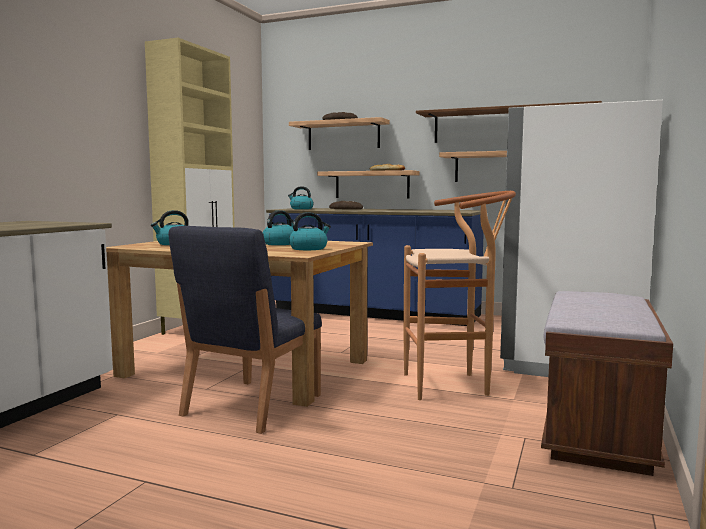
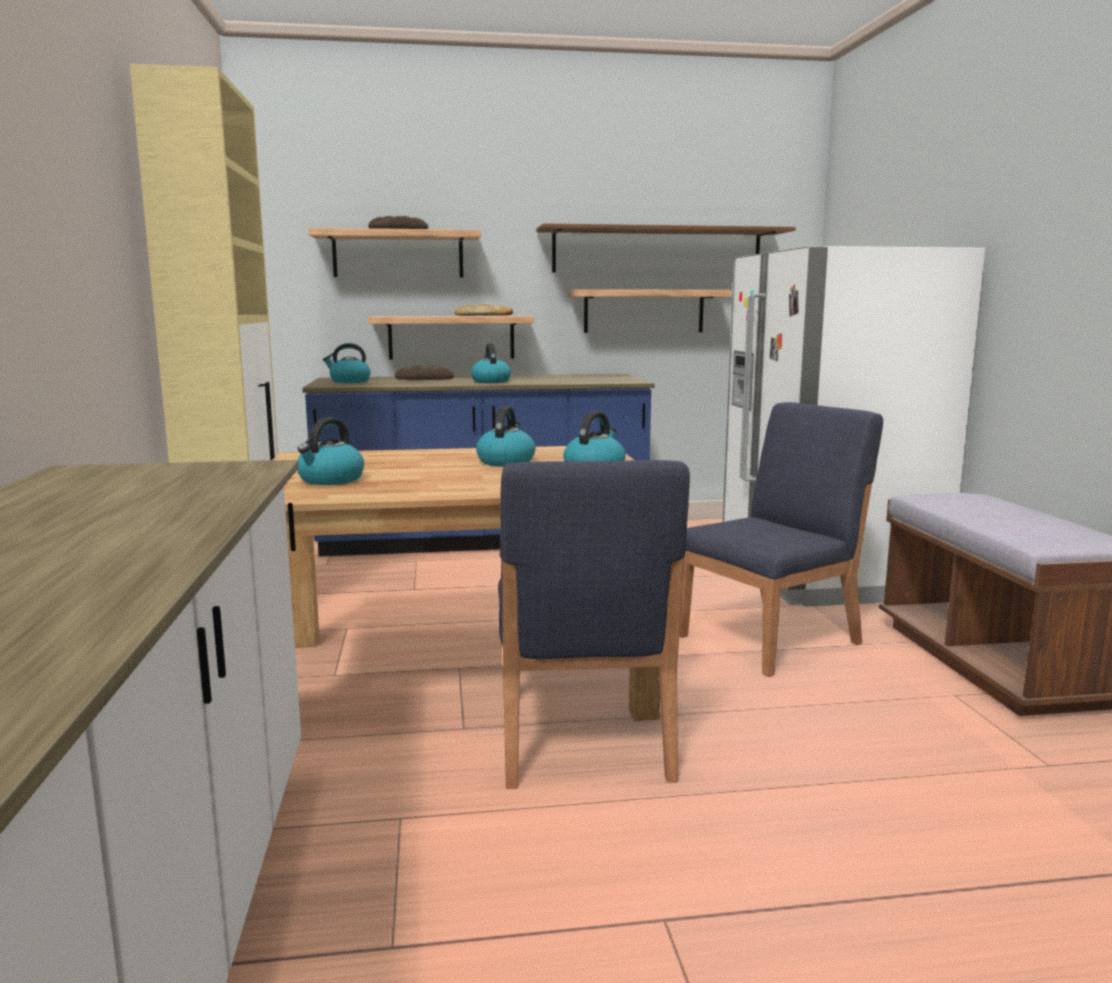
camera: 30 degrees left, 5 degrees up
brown stool [403,191,516,400] -> blue chair [679,402,883,677]
none -> kettle [471,343,511,383]

